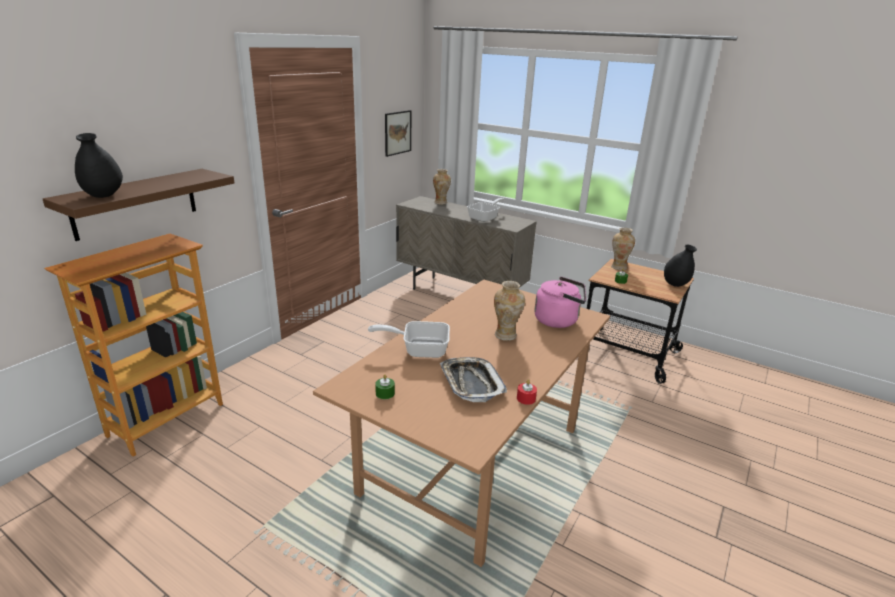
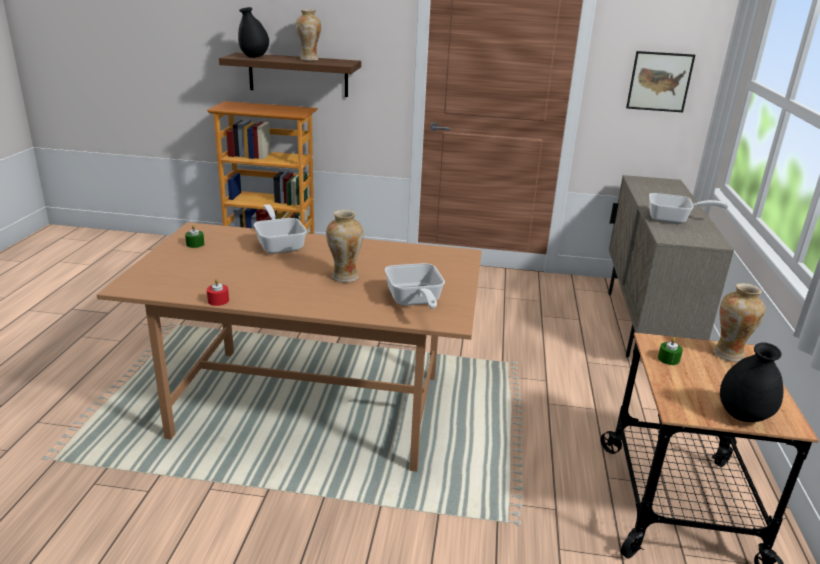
camera: 65 degrees right, 0 degrees up
vase [433,169,451,205] -> vase moved to [296,9,321,61]
tray [440,357,507,402] -> none
pink kettle [534,277,586,328] -> frying pan [385,263,445,309]

